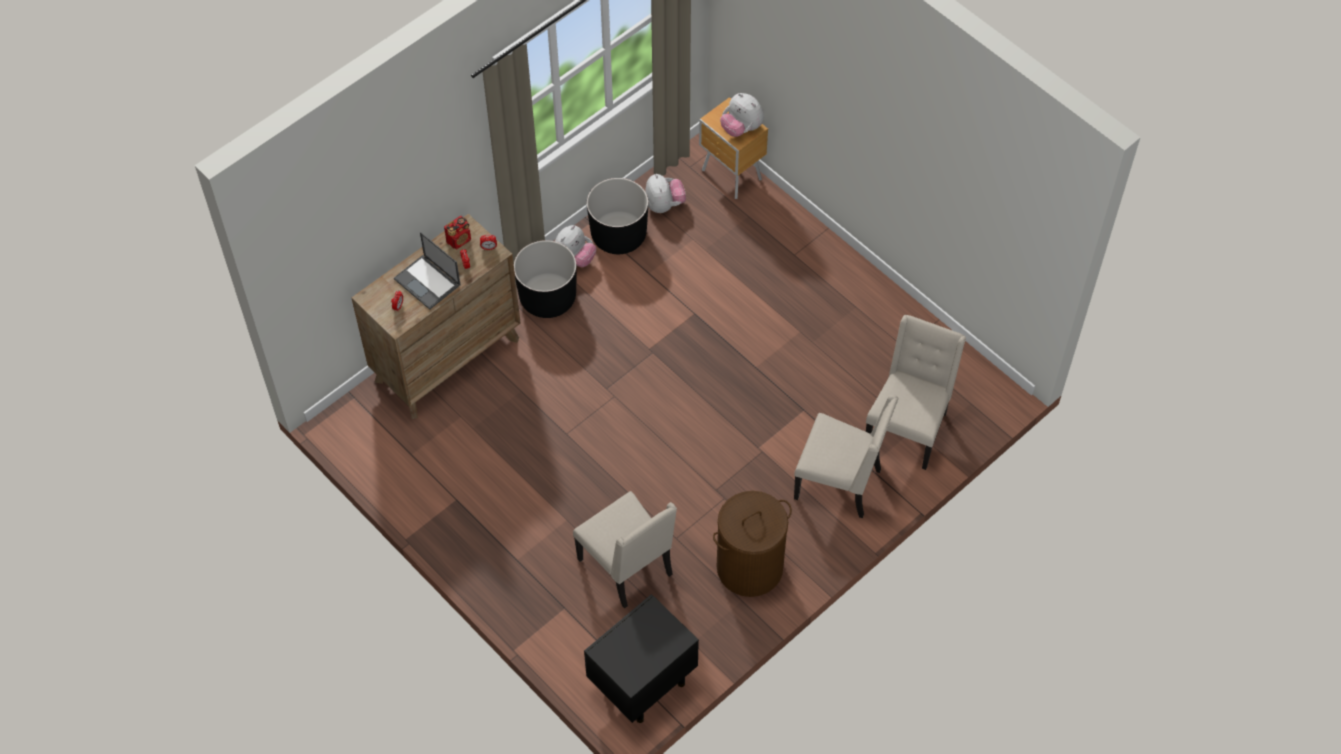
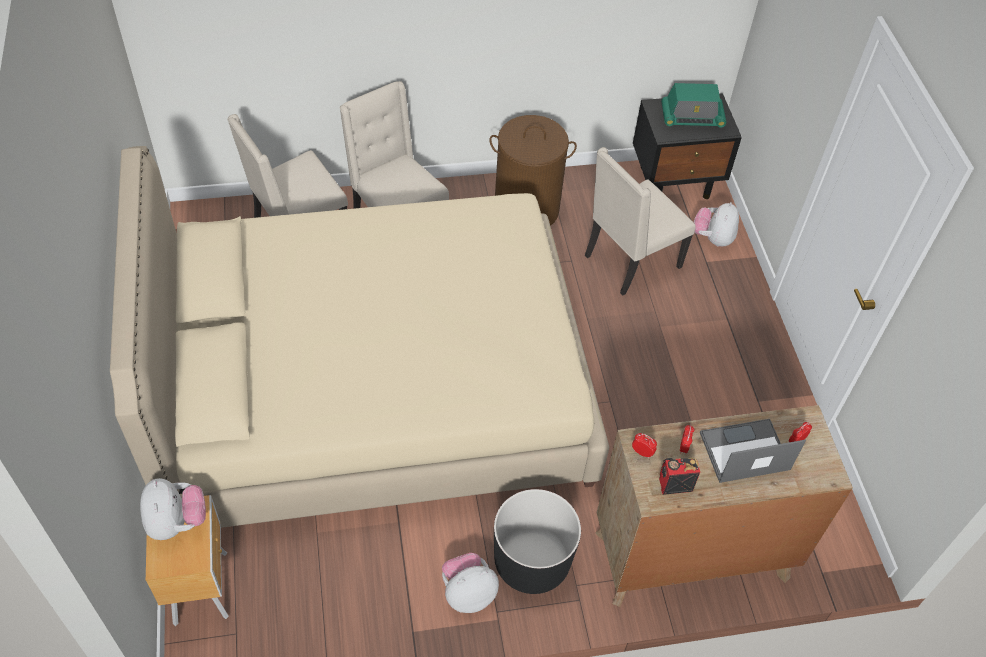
camera: 150 degrees left, 5 degrees down
laptop [394,232,460,310] -> laptop turned 90 degrees counterclockwise [700,419,806,483]
beige chair [573,491,677,608] -> beige chair turned 120 degrees counterclockwise [585,147,696,295]
black planter [587,178,648,254] -> none
plush toy [645,174,686,213] -> plush toy moved to [694,202,739,247]
none -> beige bed [110,146,609,528]
none -> radio [661,83,726,128]

